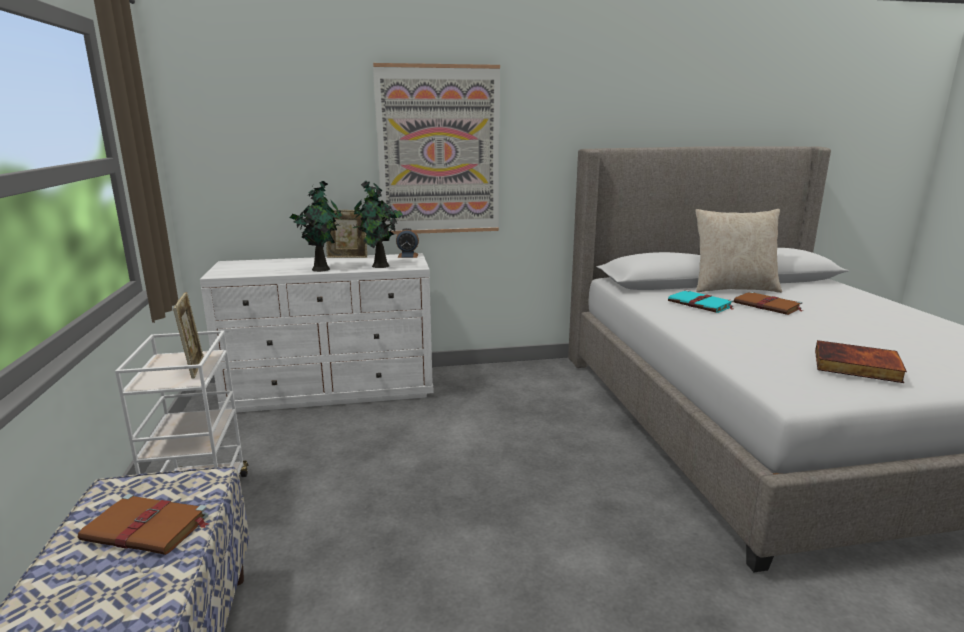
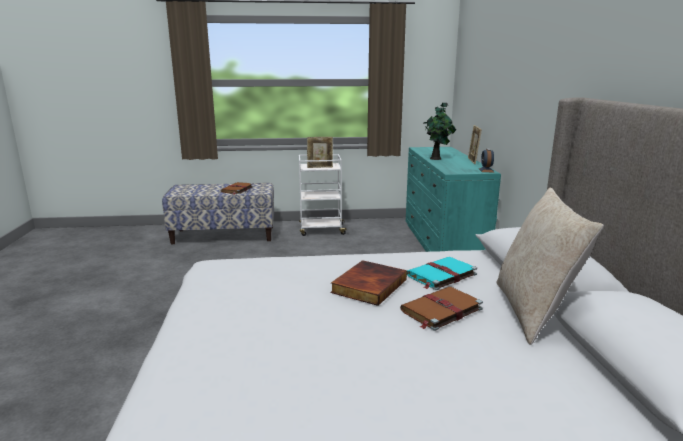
camera: 95 degrees right, 0 degrees up
white dresser [200,253,434,413] -> turquoise dresser [406,147,501,252]
potted plant [352,181,403,268] -> none
picture [373,63,500,234] -> none
book [815,340,907,383] -> book moved to [330,260,407,306]

